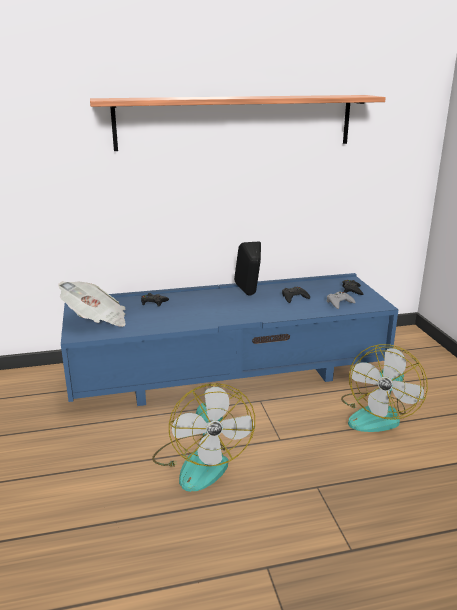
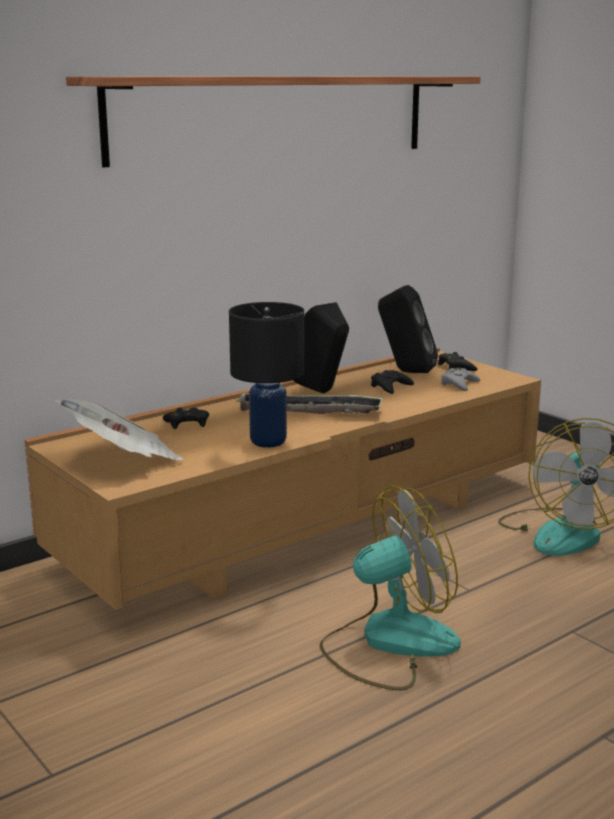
camera: 25 degrees left, 5 degrees down
blue tv stand [61,273,399,406] -> brown tv stand [24,347,541,610]
fan [152,383,255,492] -> fan turned 75 degrees counterclockwise [319,485,461,690]
none -> black table lamp [229,302,304,448]
none -> tray [236,392,383,414]
none -> black speaker [378,285,438,373]

